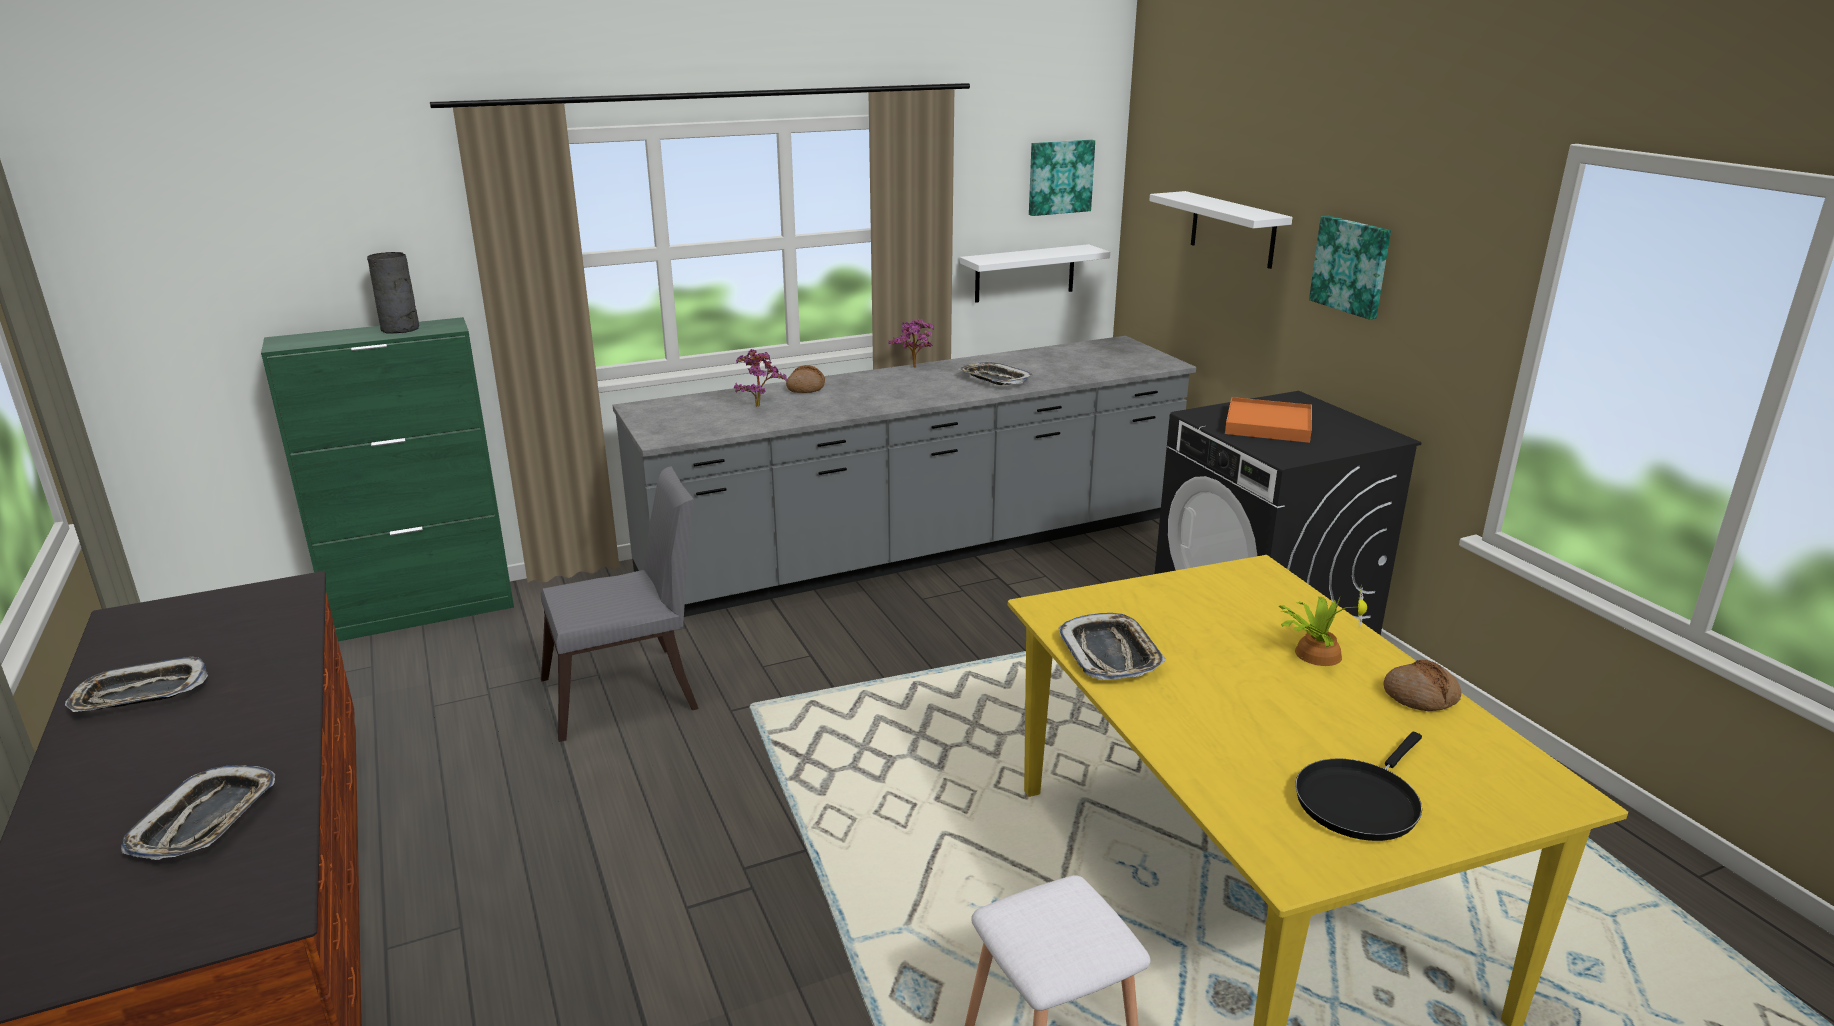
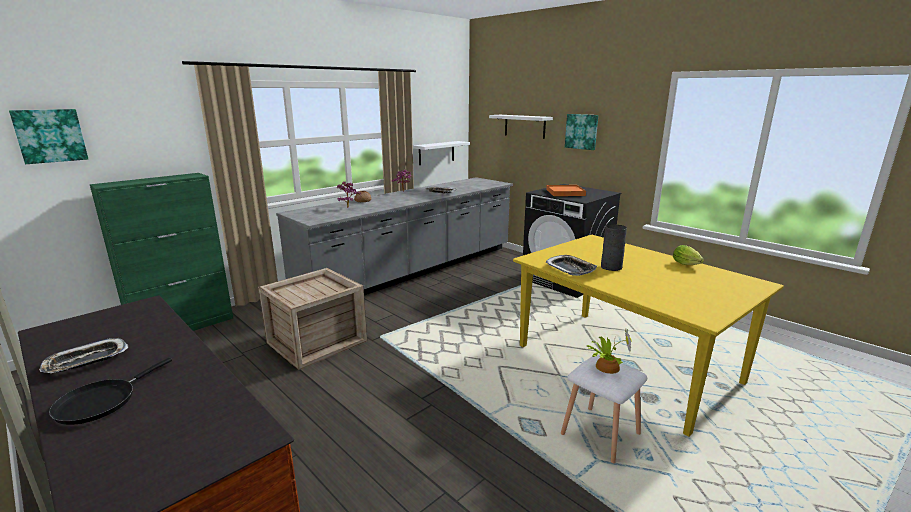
camera: 20 degrees left, 5 degrees down
tray [121,765,275,860] -> none
grey vase [367,252,419,334] -> grey vase moved to [601,224,627,271]
grey chair [540,466,699,742] -> crate [258,268,367,370]
picture [1029,140,1095,216] -> picture moved to [9,109,88,164]
potted plant [1279,587,1367,666] -> potted plant moved to [587,329,631,374]
black frying pan [1295,732,1422,841] -> black frying pan moved to [49,358,172,425]
bread [1383,660,1461,711] -> lettuce [673,245,704,265]

